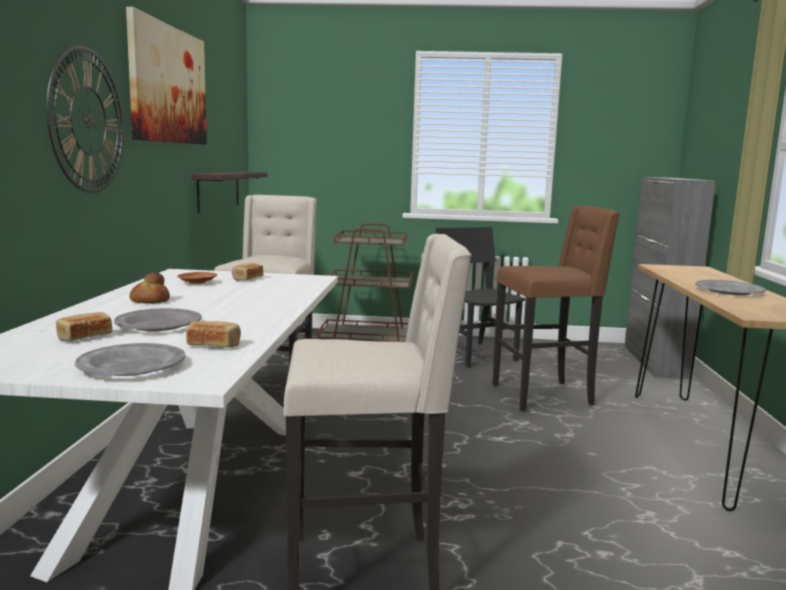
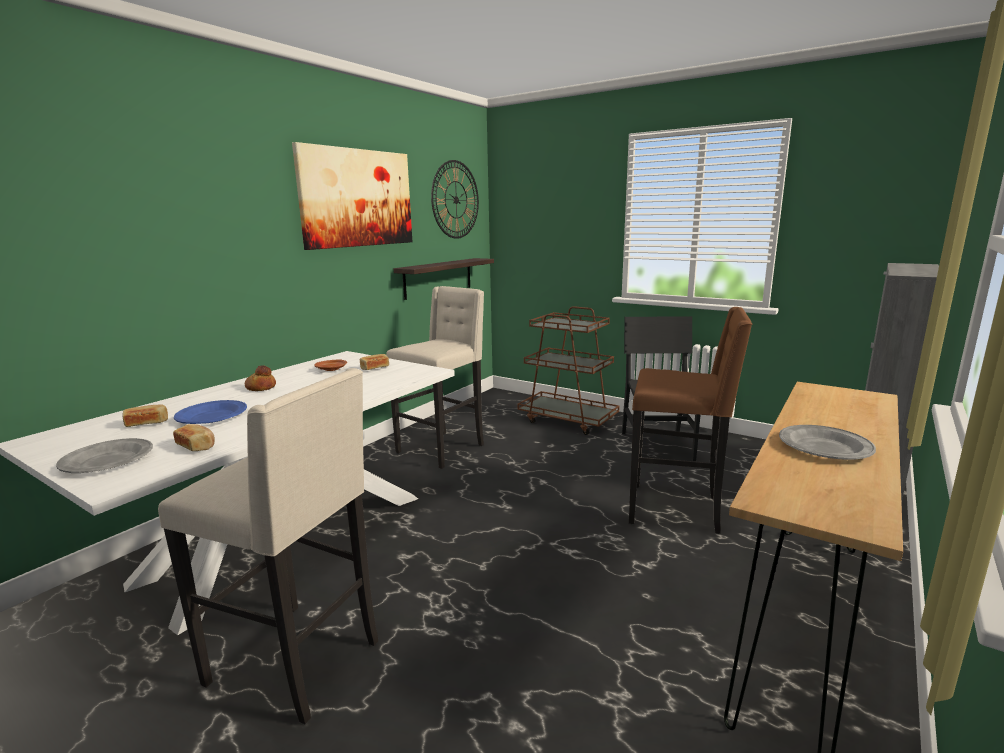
camera: 30 degrees right, 5 degrees up
wall clock [47,46,124,193] -> wall clock moved to [431,160,479,239]
grey plate [114,308,202,331] -> blue plate [174,400,247,424]

